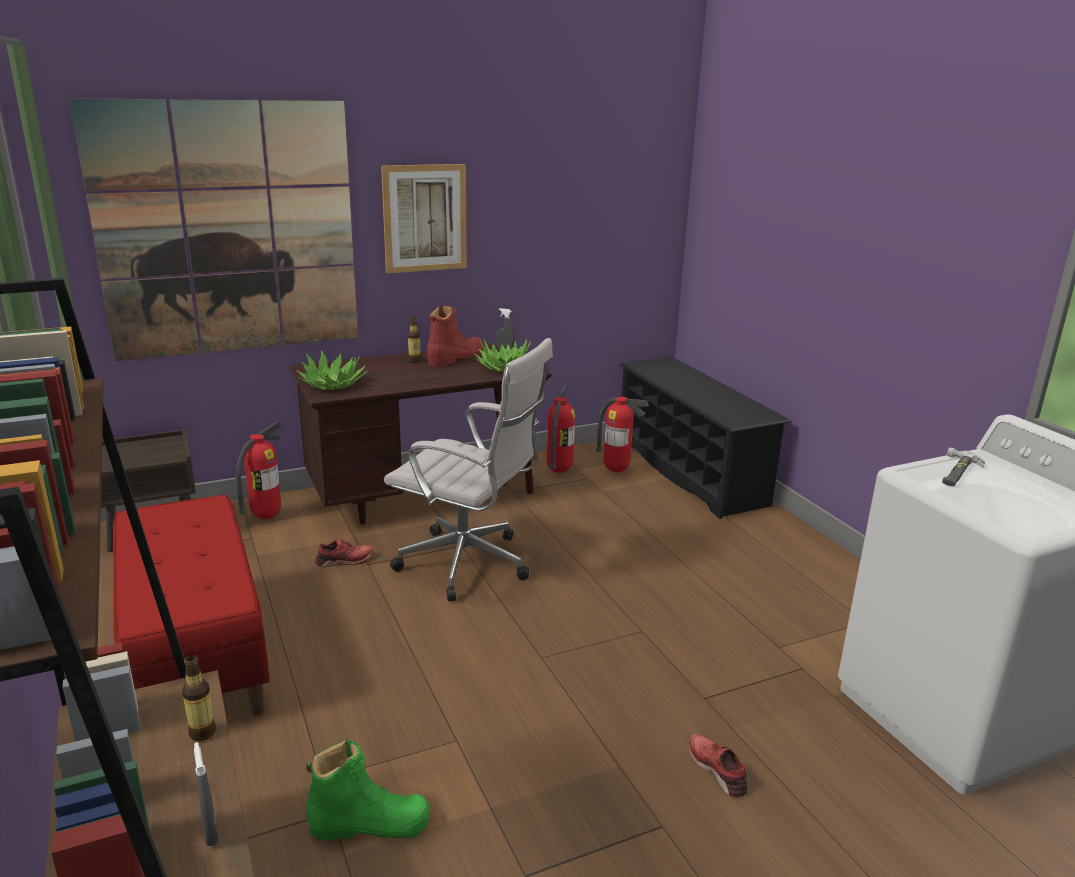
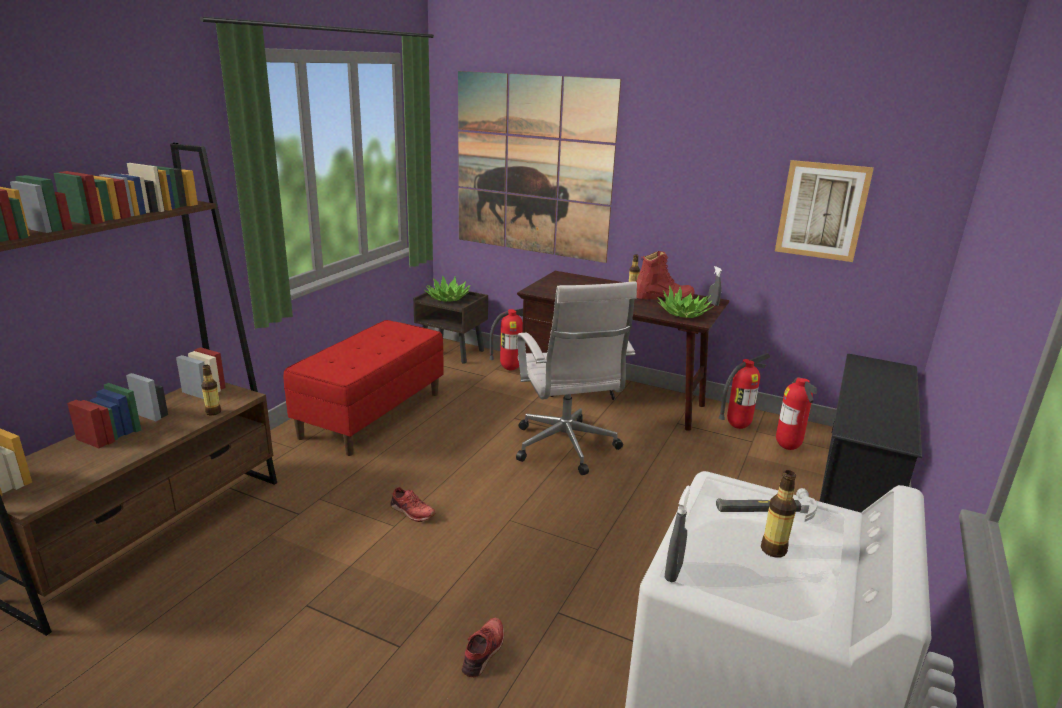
camera: 50 degrees right, 0 degrees up
grey spray bottle [194,742,219,846] -> grey spray bottle moved to [665,486,690,582]
potted plant [296,350,367,390] -> potted plant moved to [425,275,471,302]
green boot [306,739,430,840] -> none
red shoe [315,539,373,567] -> red shoe moved to [390,487,436,522]
picture [381,164,467,273] -> picture moved to [775,160,874,262]
none -> bottle [761,470,797,558]

